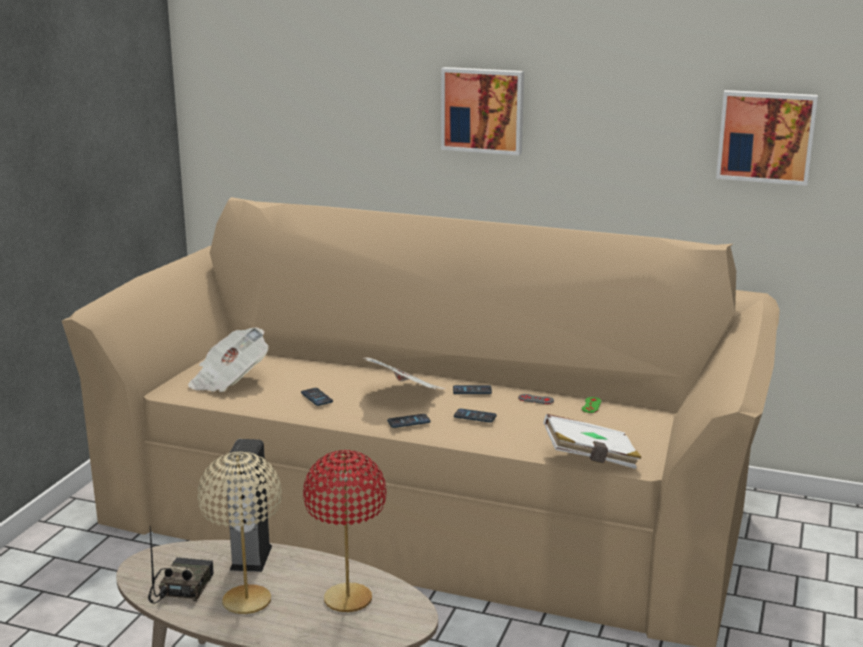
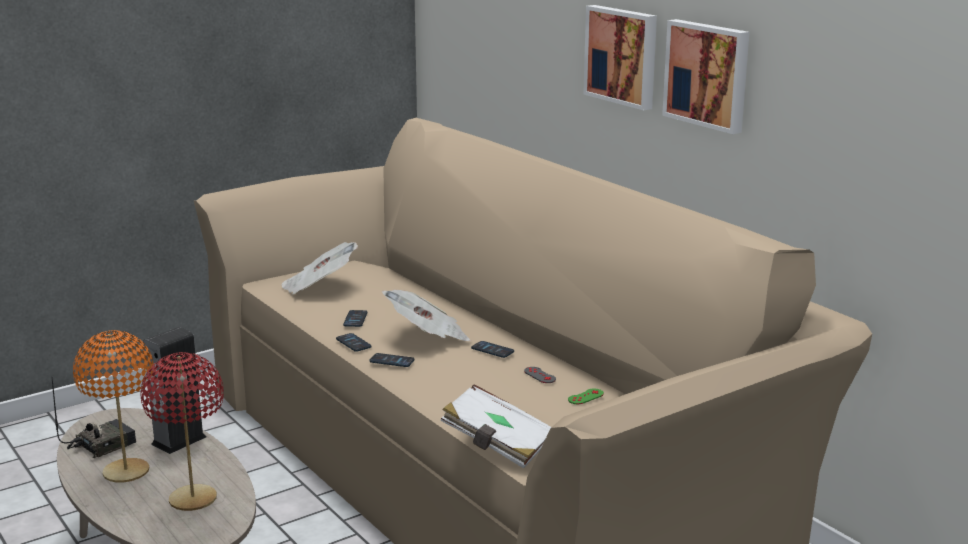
camera: 35 degrees right, 0 degrees up
beige table lamp [197,451,282,614] -> orange table lamp [73,330,153,482]
phone [454,409,497,423] -> phone moved to [336,333,372,352]
picture [716,90,818,186] -> picture moved to [662,19,750,134]

